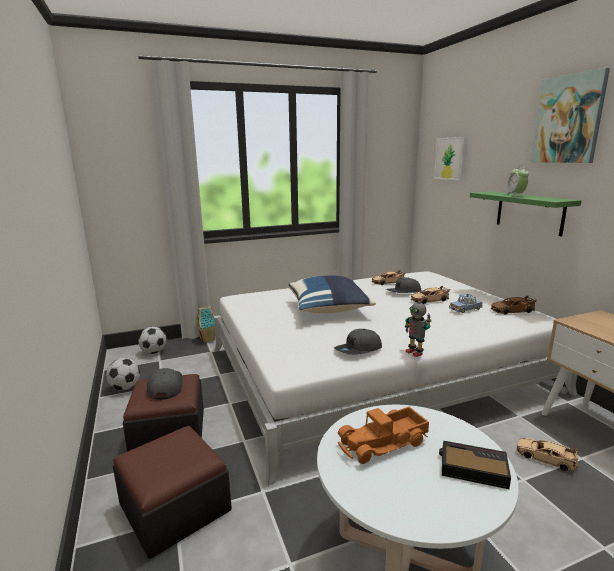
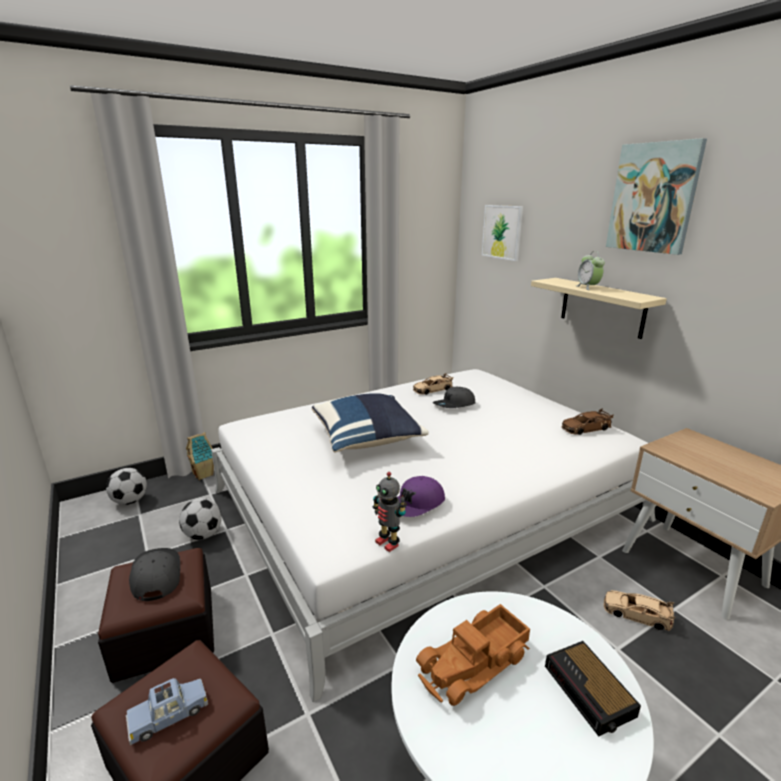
camera: 10 degrees left, 5 degrees up
football [106,358,140,390] -> football moved to [179,498,222,540]
grey cap [334,329,382,355] -> purple cap [397,476,445,517]
toy robot [405,298,432,357] -> toy robot moved to [373,472,407,552]
beige toy car [411,286,450,304] -> none
alarm clock [439,441,511,489] -> alarm clock turned 120 degrees counterclockwise [545,641,641,736]
blue toy car [449,293,483,313] -> blue toy car moved to [126,678,208,745]
green shelf [470,192,582,236] -> beige shelf [531,278,667,339]

